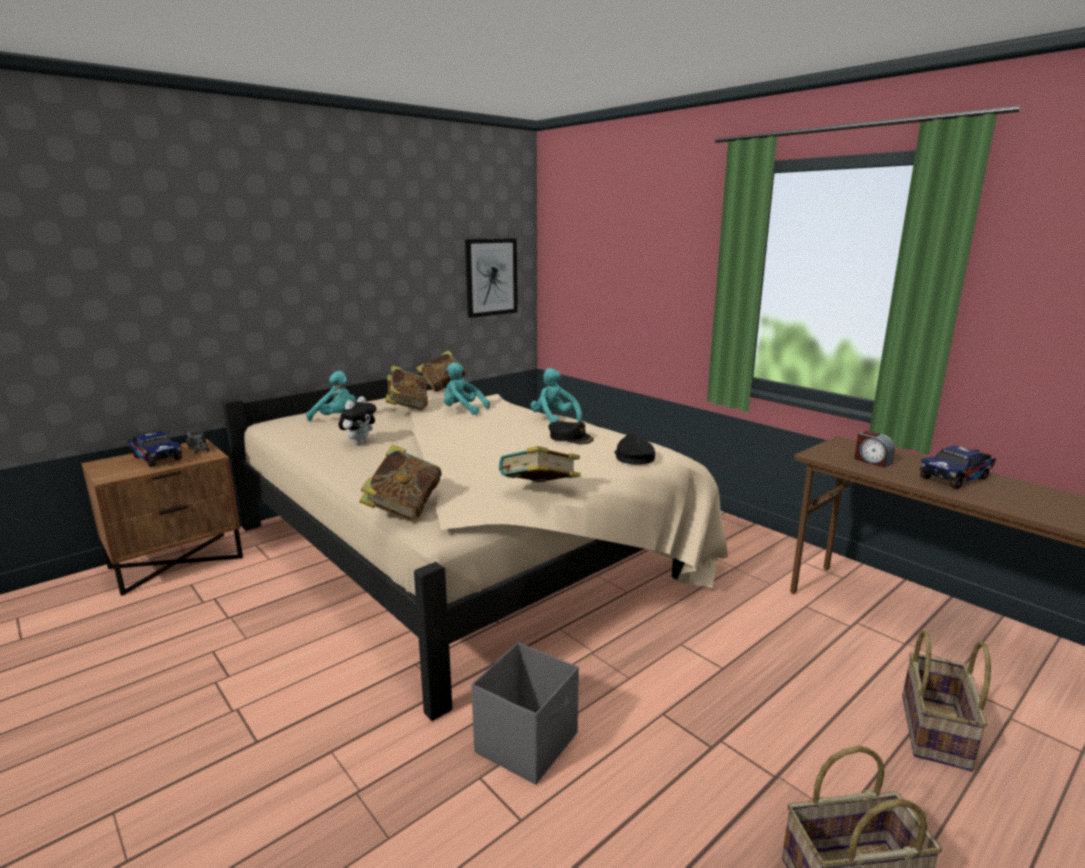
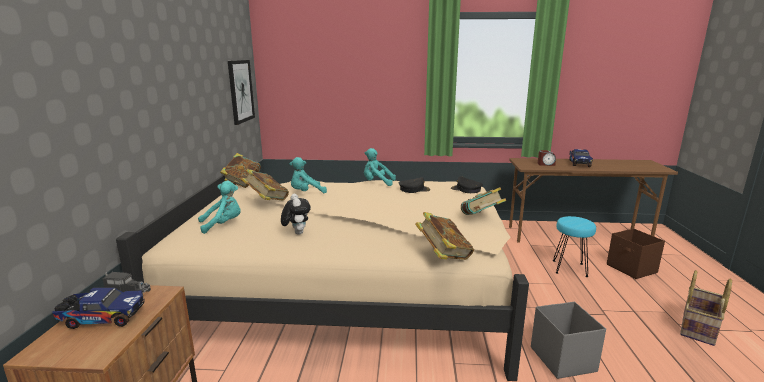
camera: 45 degrees left, 0 degrees up
basket [902,631,991,771] -> brown storage box [607,229,665,279]
none -> turquoise stool [553,216,596,277]

